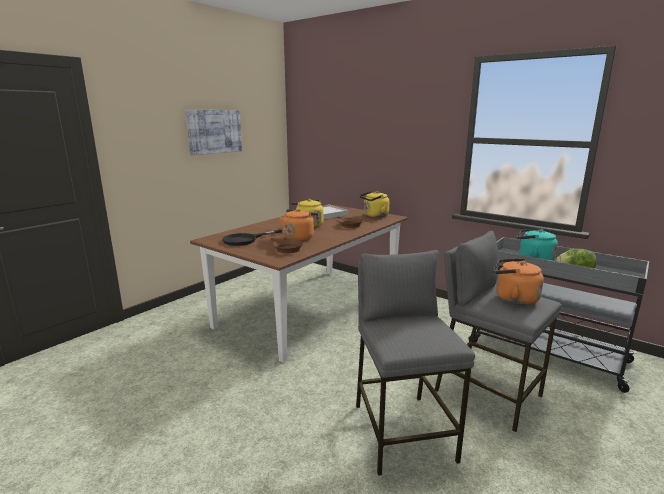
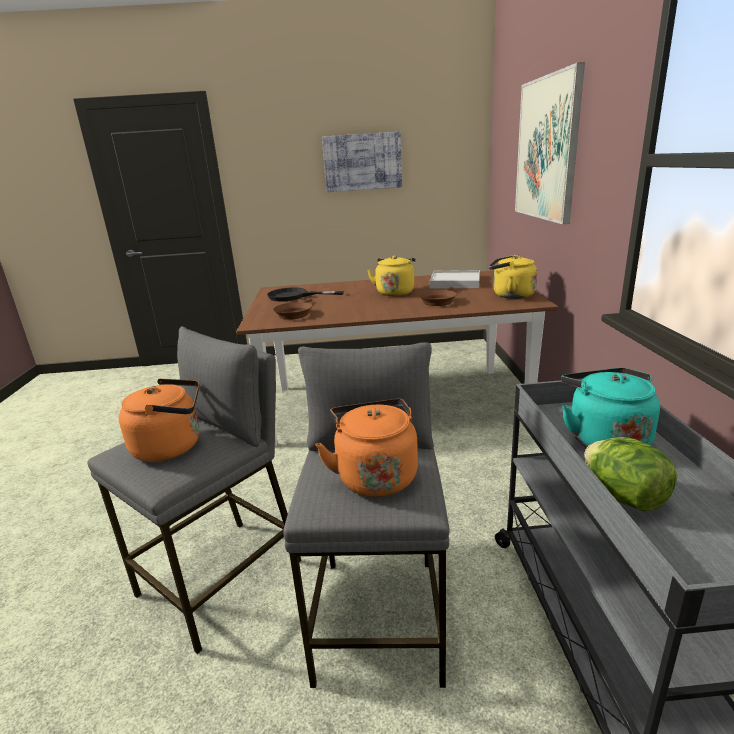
camera: 50 degrees right, 5 degrees up
orange kettle [279,209,319,241] -> orange kettle moved to [119,378,200,462]
none -> picture [515,62,585,224]

